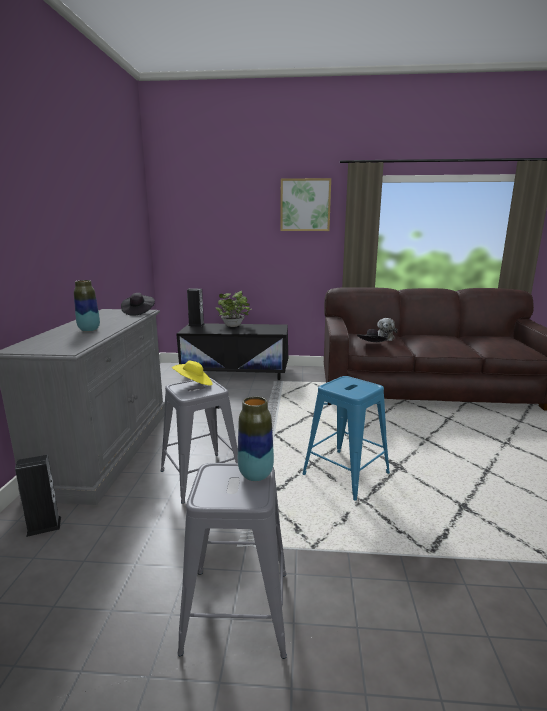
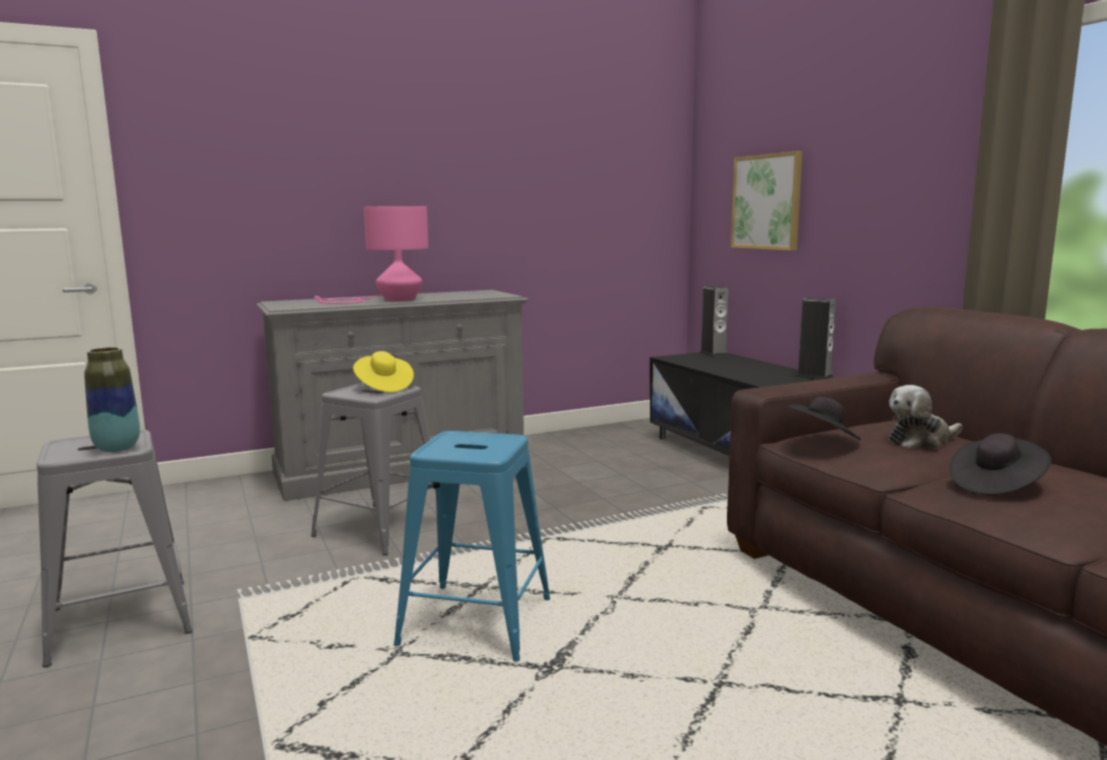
camera: 60 degrees right, 5 degrees down
speaker [15,455,61,537] -> speaker moved to [796,297,836,380]
vase [74,280,100,332] -> pink table lamp [314,206,428,304]
black hat [121,293,155,316] -> black hat moved to [949,433,1051,495]
potted plant [215,291,251,327] -> none
picture [280,178,331,231] -> picture moved to [731,151,802,251]

